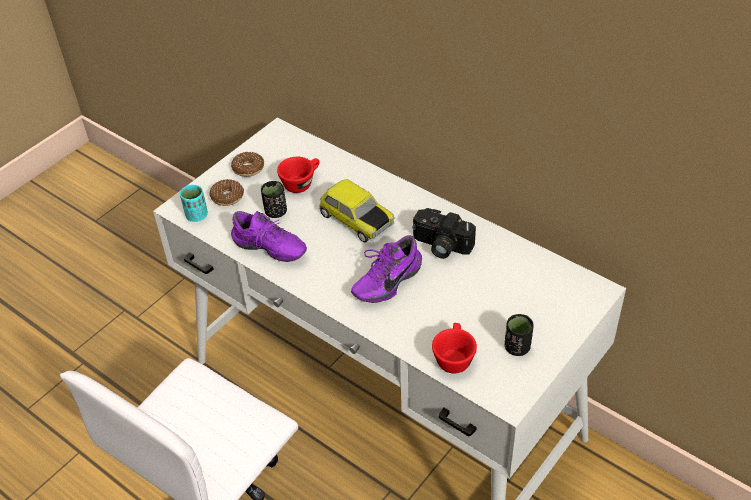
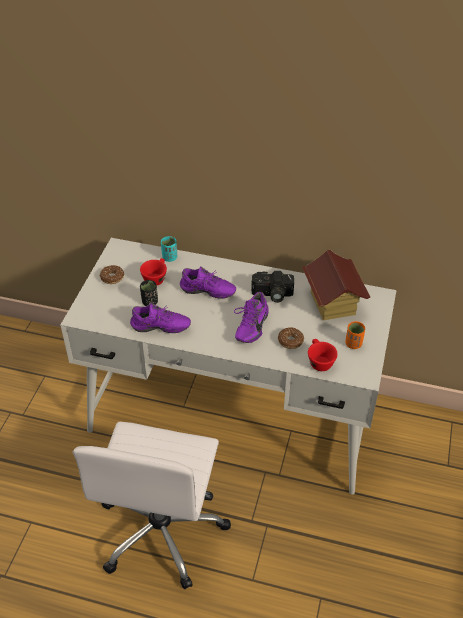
camera: 25 degrees left, 0 degrees up
turquoise cup [180,185,208,222] -> turquoise cup moved to [161,236,177,262]
donut [209,179,244,206] -> donut moved to [278,327,304,349]
toy car [318,179,395,243] -> purple shoe [180,266,236,299]
black cup [505,314,534,356] -> orange cup [345,321,365,349]
none -> toy house [302,250,370,320]

